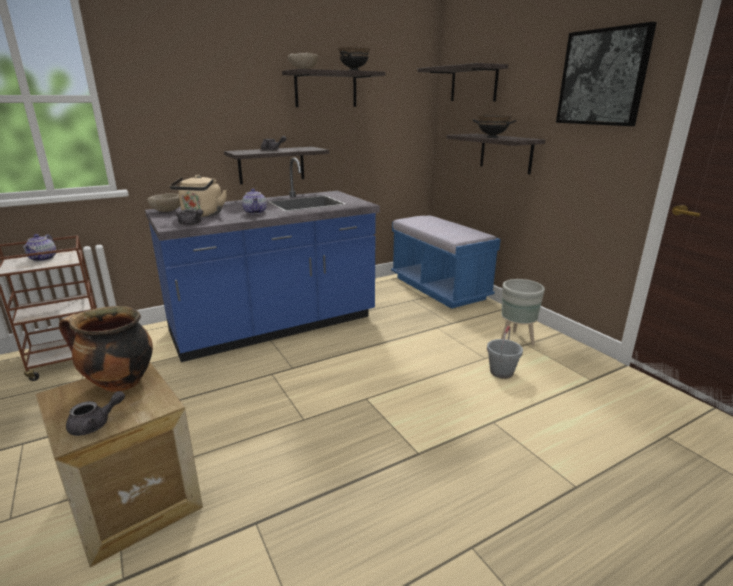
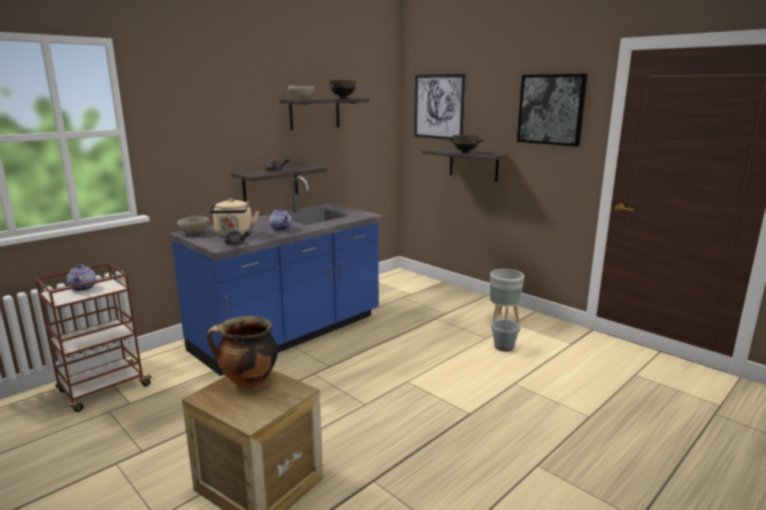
camera: 15 degrees left, 5 degrees down
grey teapot [66,391,125,436] -> none
blue bench [391,216,501,309] -> none
shelf [418,63,508,101] -> picture [414,74,466,140]

